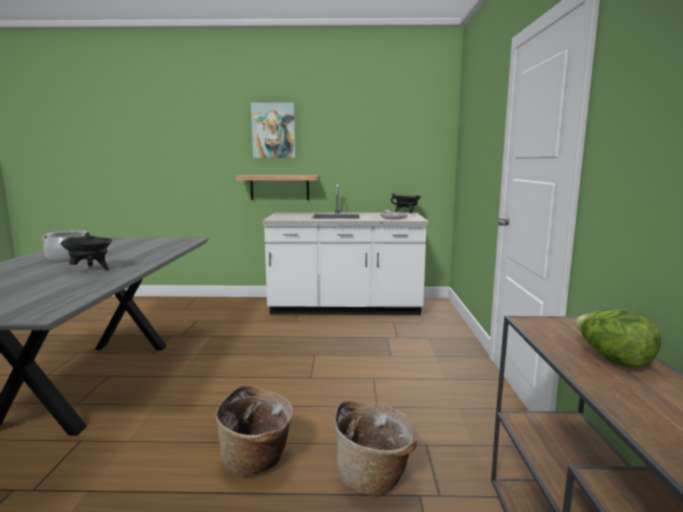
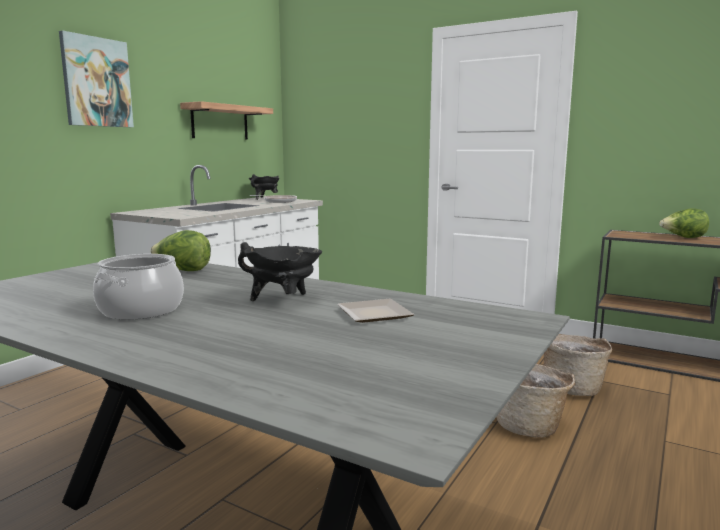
camera: 60 degrees left, 0 degrees up
shelf [236,175,318,200] -> shelf moved to [180,101,273,139]
none -> lettuce [150,230,211,271]
none -> plate [337,299,414,323]

